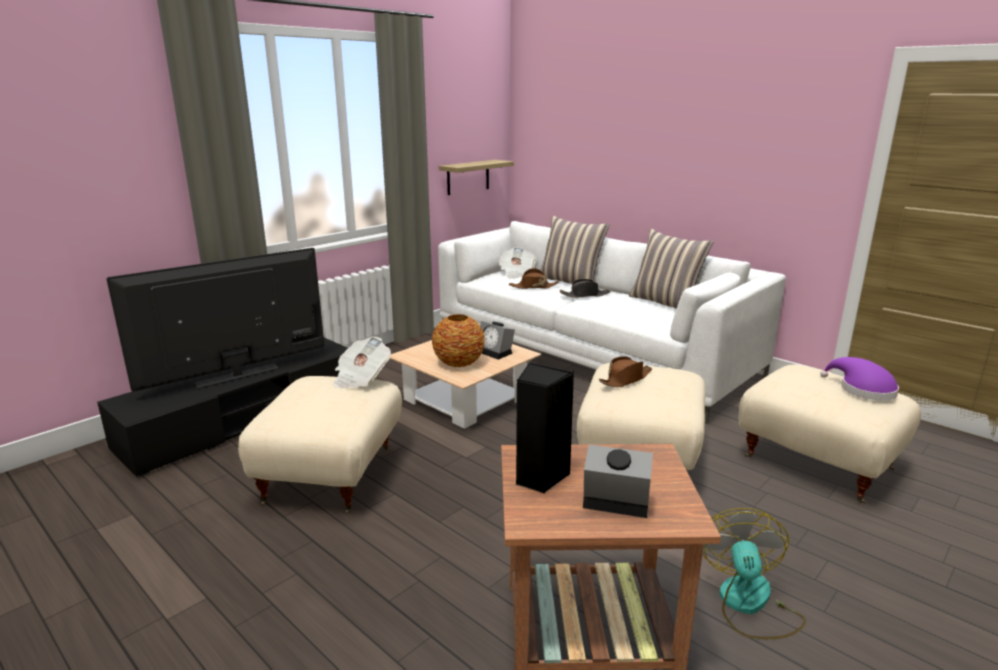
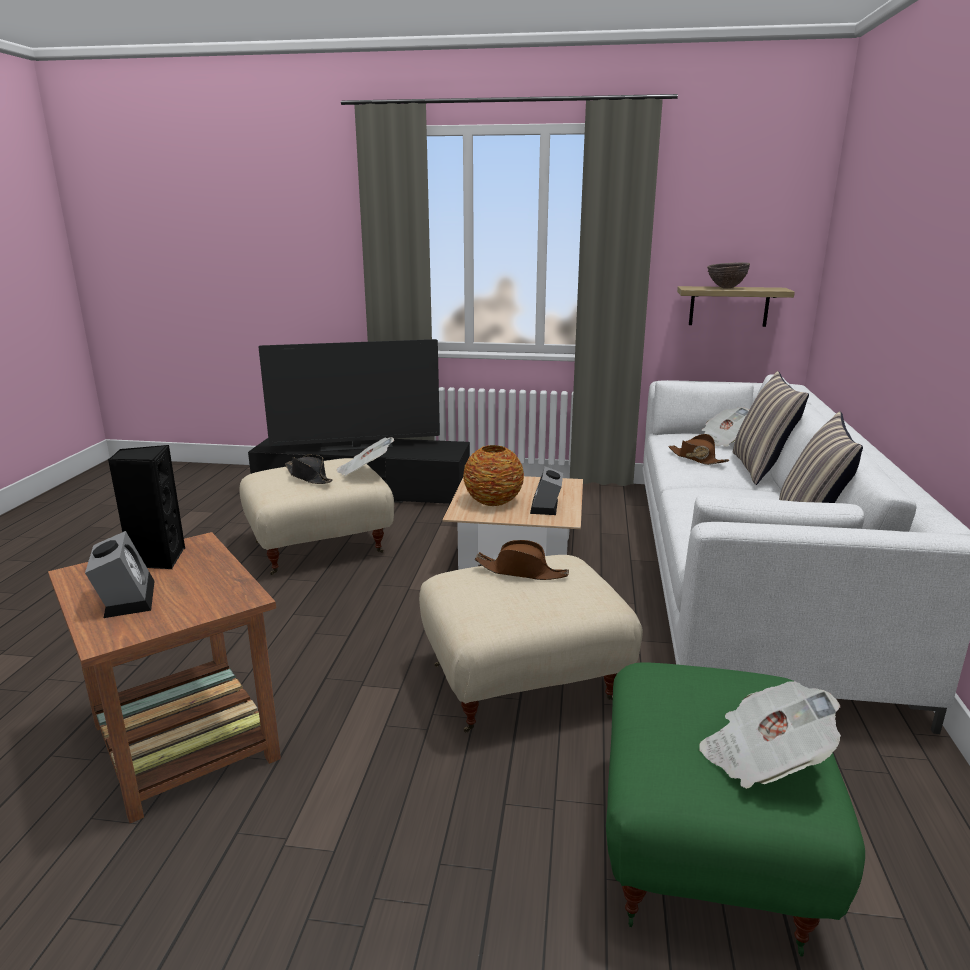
camera: 55 degrees right, 0 degrees up
television [106,248,325,392] -> television turned 150 degrees clockwise [259,339,440,452]
black hat [560,279,610,298] -> black hat moved to [285,454,333,484]
fan [702,508,806,639] -> none
beige ottoman [739,364,921,504] -> green ottoman [606,662,865,957]
purple hat [820,357,899,401] -> newspaper [699,681,841,789]
none -> brown bowl [707,262,750,289]

